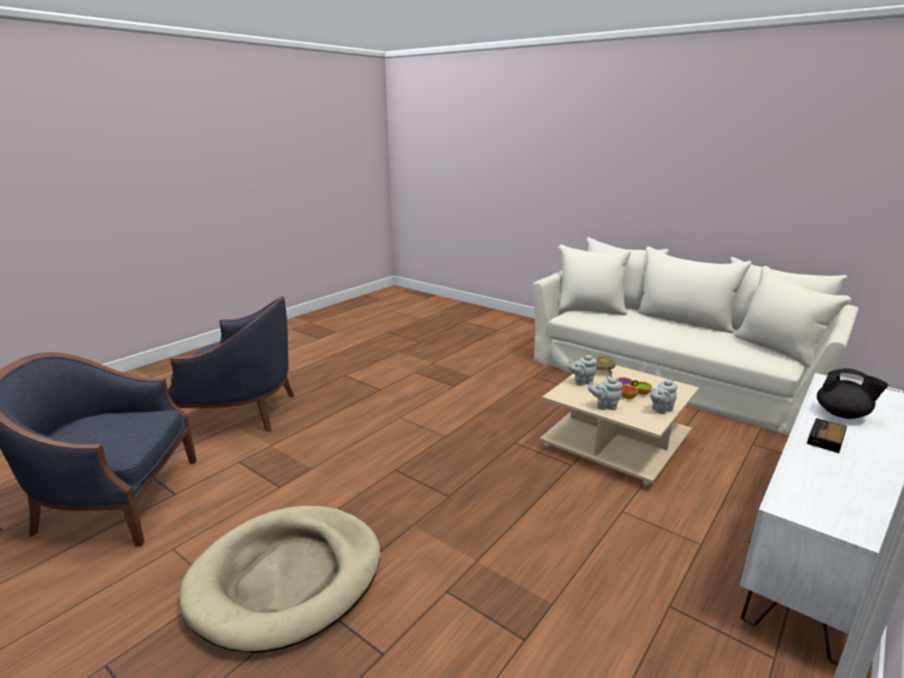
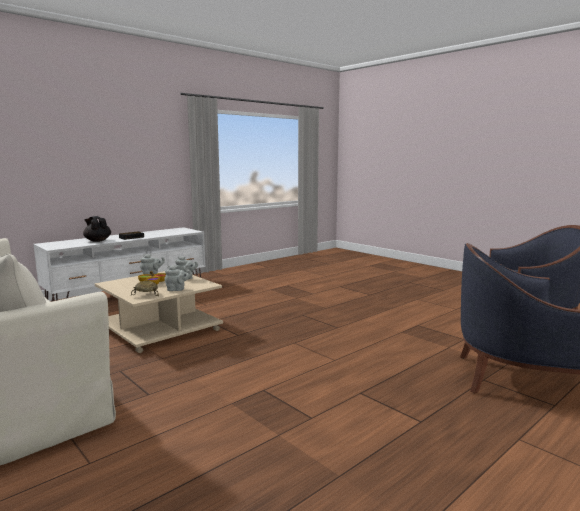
camera: 170 degrees left, 10 degrees down
beige dog bed [179,506,380,653] -> none

